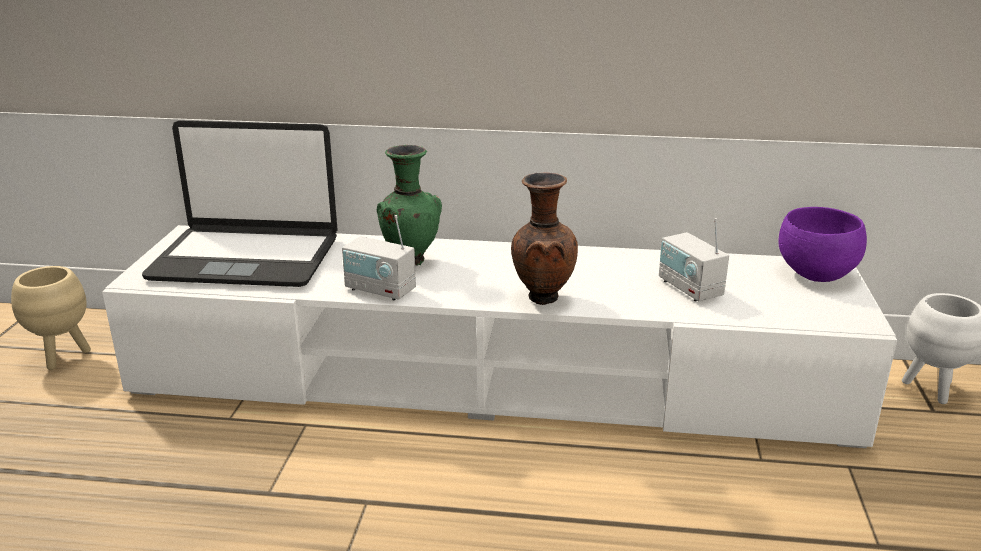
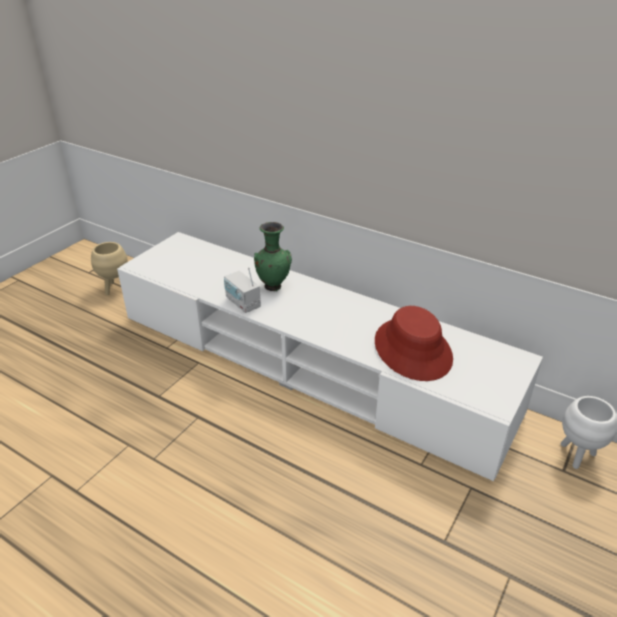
camera: 25 degrees right, 10 degrees up
laptop [142,120,338,287] -> none
brown vase [511,172,578,305] -> none
radio [659,218,729,301] -> red hat [375,306,453,381]
purple bowl [778,207,867,282] -> none

